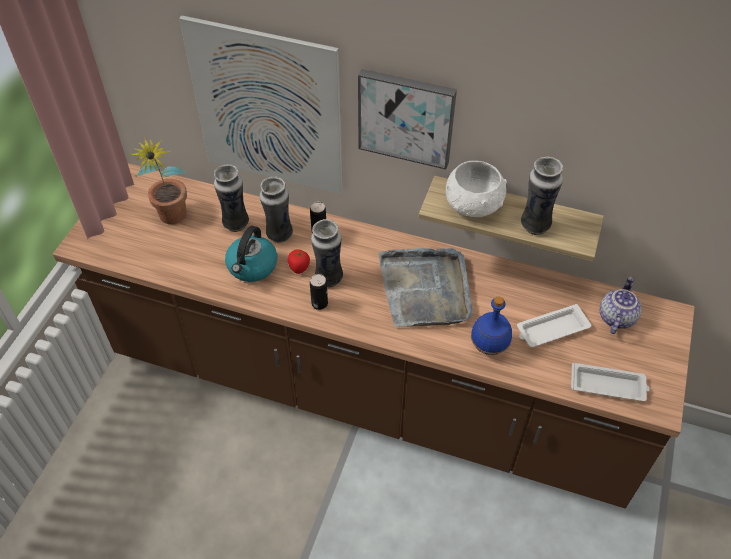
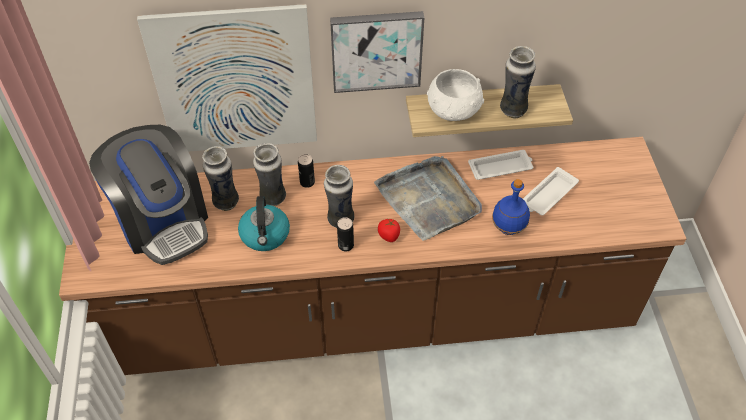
camera: 25 degrees left, 0 degrees up
potted plant [130,136,187,224] -> coffee machine [89,125,208,265]
tomato [288,249,310,274] -> tomato moved to [378,219,400,242]
white tray [571,363,650,402] -> white tray moved to [468,150,533,180]
teapot [600,277,642,334] -> none

